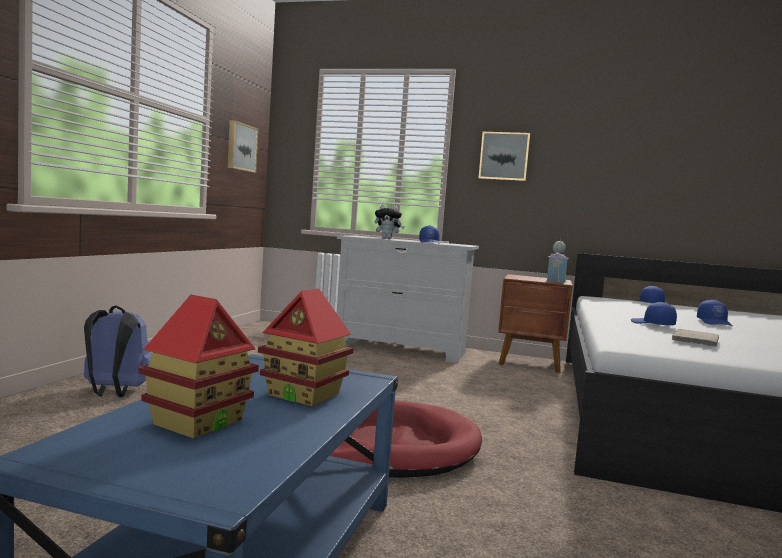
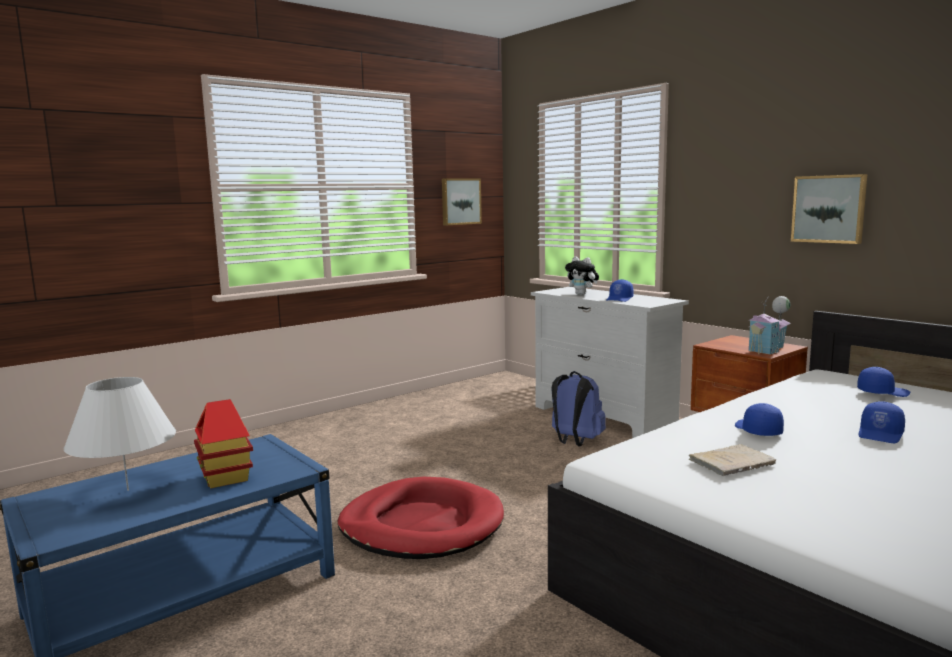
camera: 35 degrees right, 5 degrees up
blue backpack [84,305,152,397] -> blue backpack moved to [551,371,606,447]
toy house [138,295,259,439] -> white table lamp [64,377,176,491]
picture [479,132,530,181] -> picture moved to [791,174,867,244]

